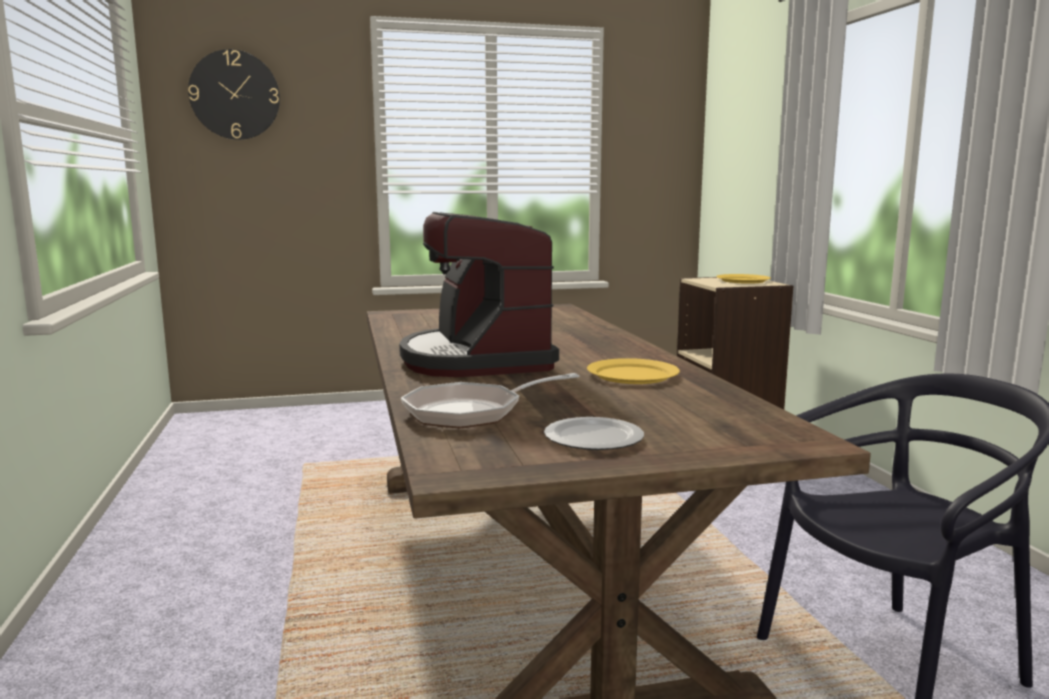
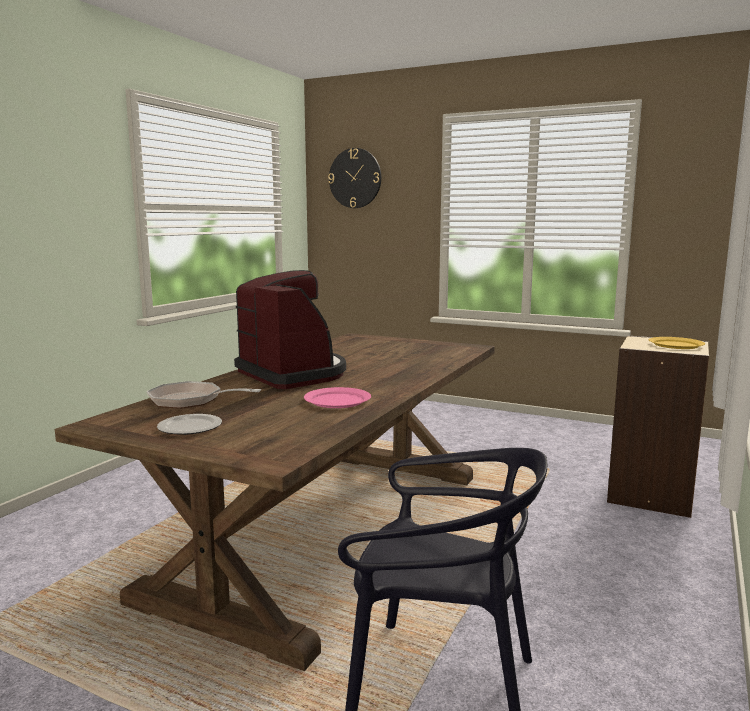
camera: 40 degrees right, 0 degrees up
coffee machine [399,212,559,377] -> coffee machine turned 120 degrees clockwise [234,270,346,389]
yellow plate [587,358,680,384] -> pink plate [304,387,371,408]

